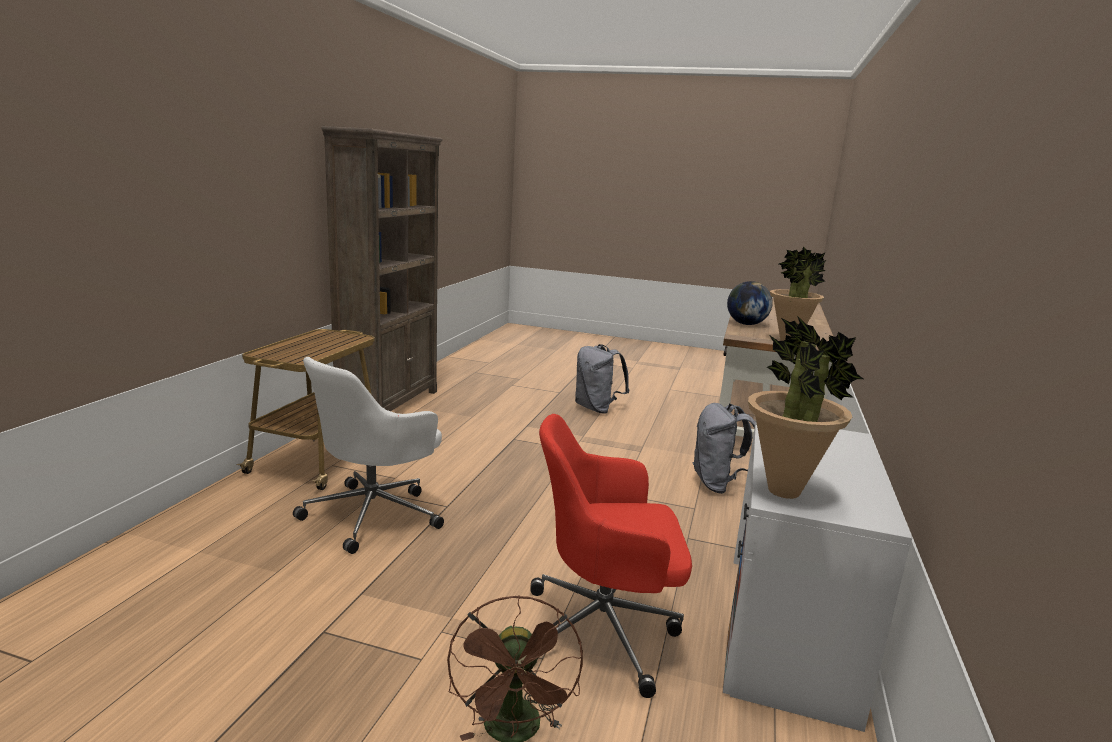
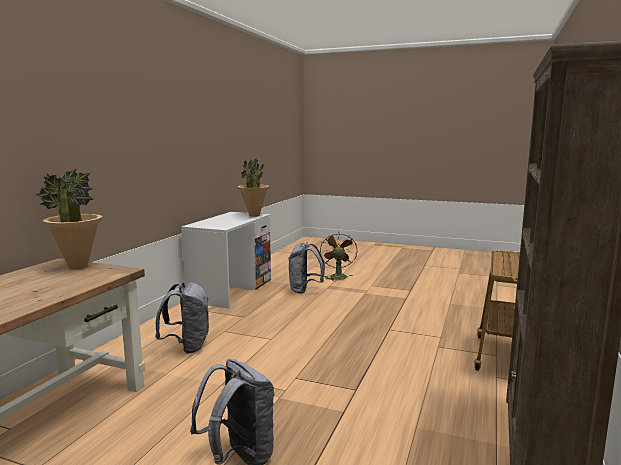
camera: 175 degrees left, 5 degrees down
white office chair [293,357,444,554] -> none
red office chair [530,414,692,698] -> grey backpack [288,242,325,294]
globe [727,281,773,325] -> none

